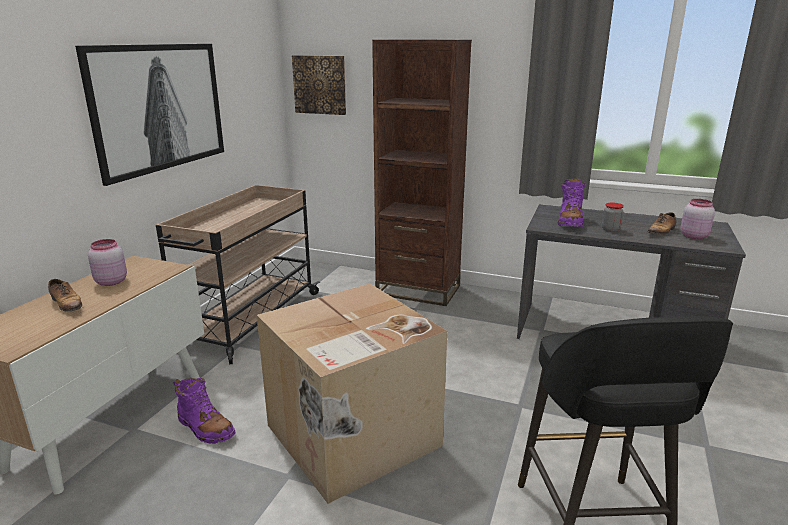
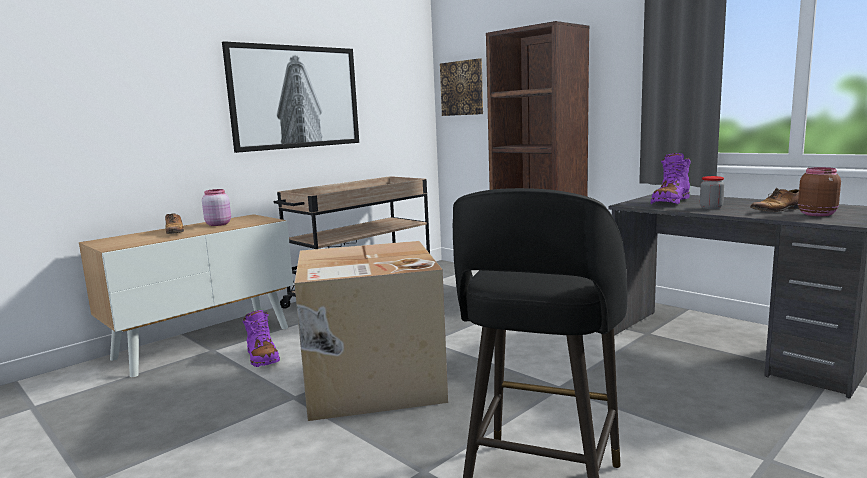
camera: 25 degrees right, 10 degrees down
pink jar [680,199,715,239] -> brown jar [798,167,841,216]

